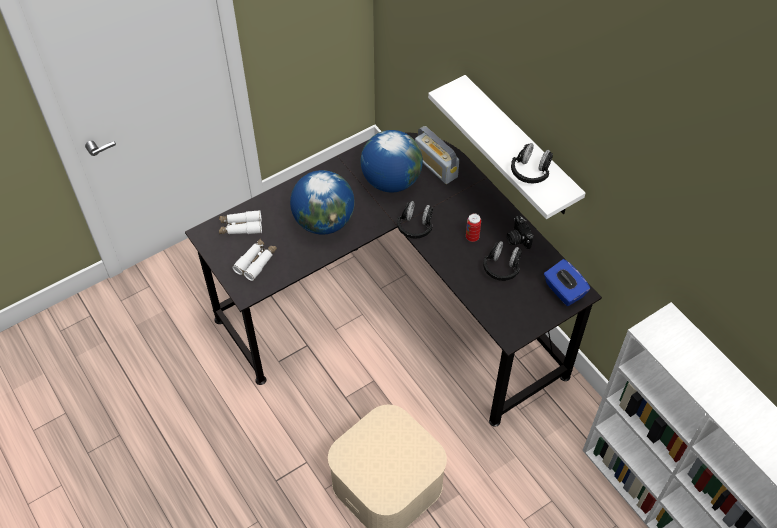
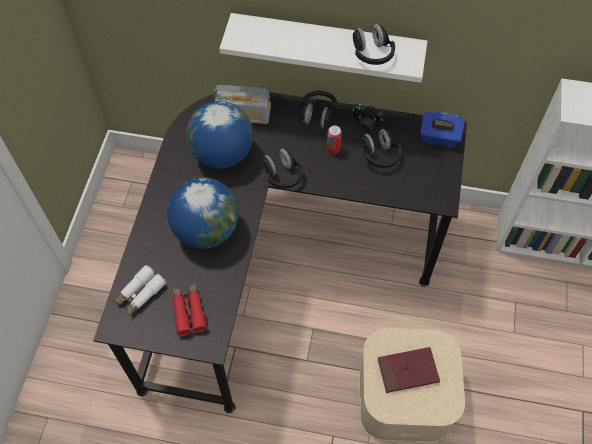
camera: 45 degrees left, 5 degrees up
white binoculars [232,238,277,281] -> red binoculars [173,284,207,336]
none -> black headphones [302,90,338,128]
none -> red book [378,347,440,393]

